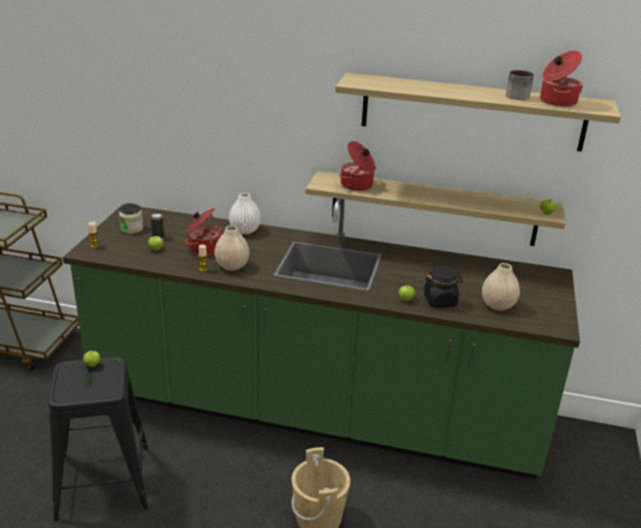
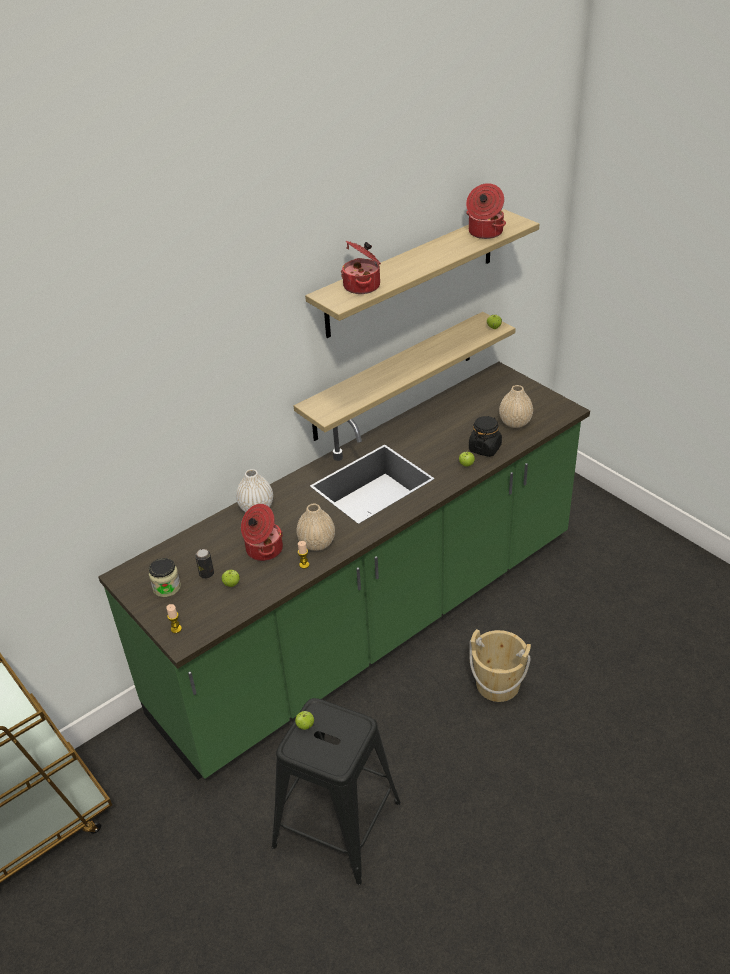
camera: 50 degrees left, 10 degrees up
cooking pot [339,141,376,191] -> cooking pot moved to [341,241,381,294]
mug [506,70,534,100] -> none

